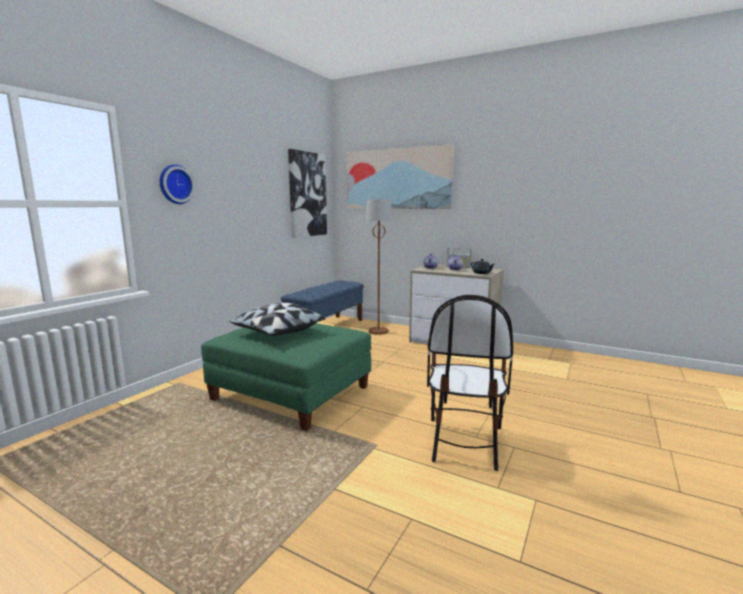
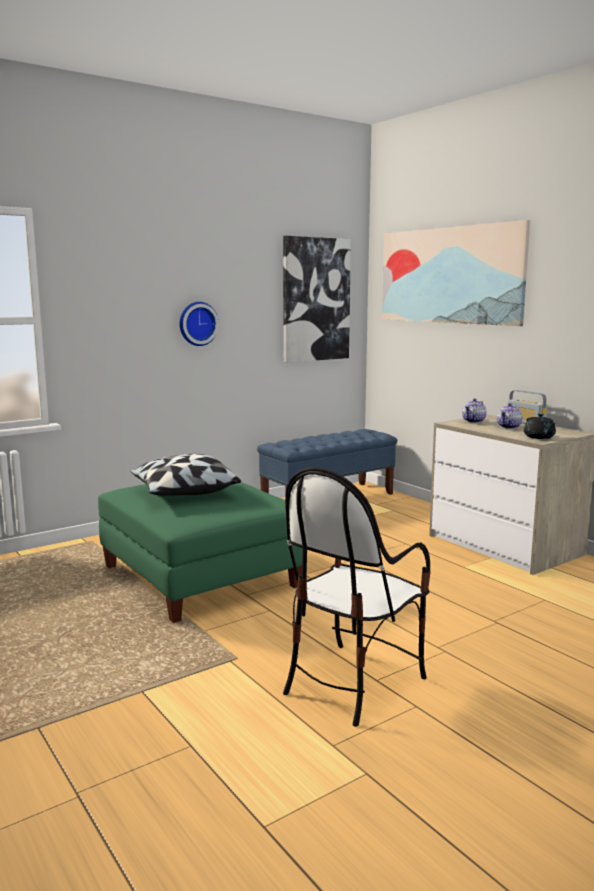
camera: 25 degrees right, 0 degrees up
wall clock [160,164,195,204] -> wall clock moved to [179,302,219,346]
brown floor lamp [366,199,392,335] -> none

